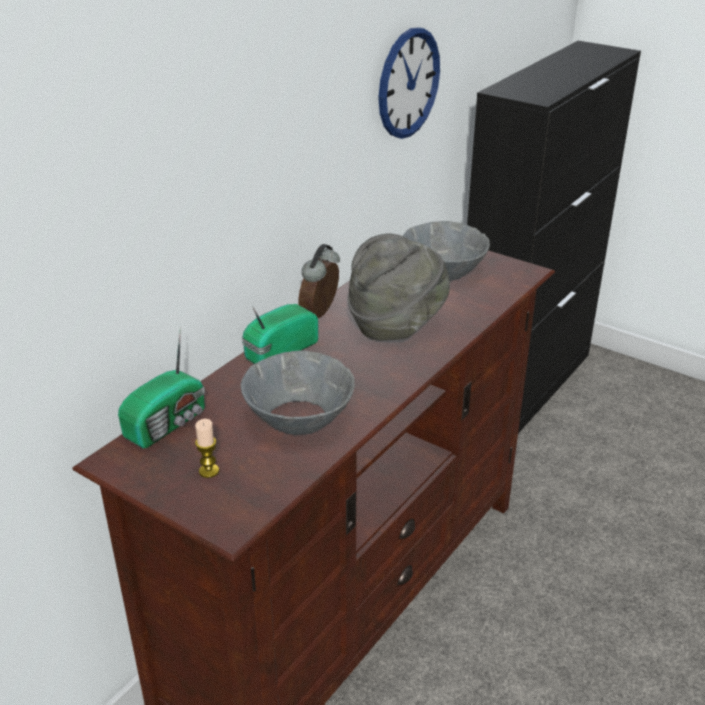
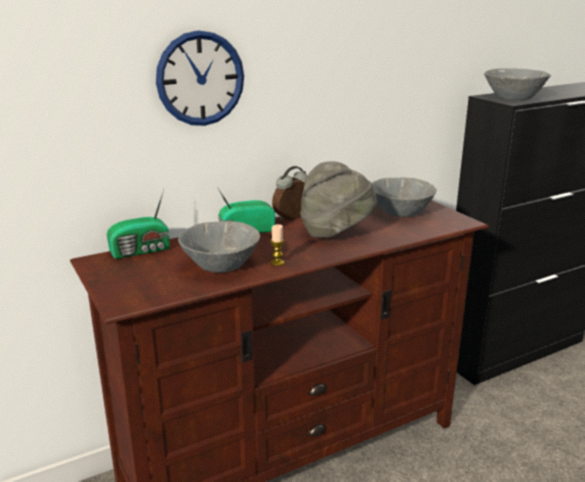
camera: 25 degrees right, 10 degrees down
candle [195,419,219,478] -> candle moved to [271,224,284,266]
wall clock [378,27,440,139] -> wall clock moved to [156,31,244,126]
none -> grey bowl [484,68,551,101]

